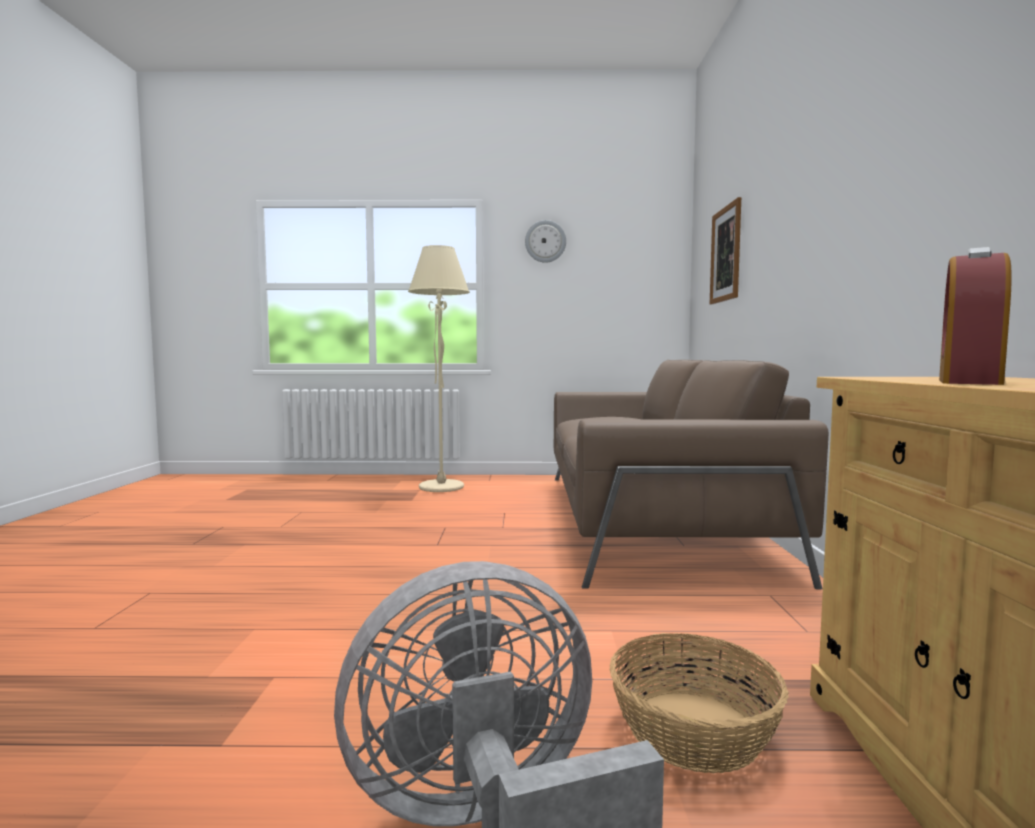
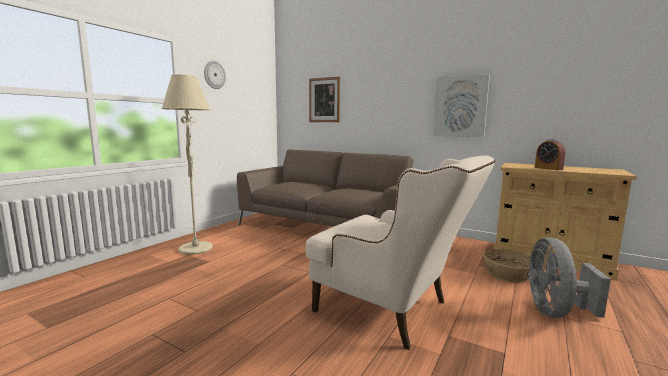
camera: 60 degrees left, 5 degrees up
none -> beige armchair [306,155,495,350]
none -> picture [433,75,490,137]

